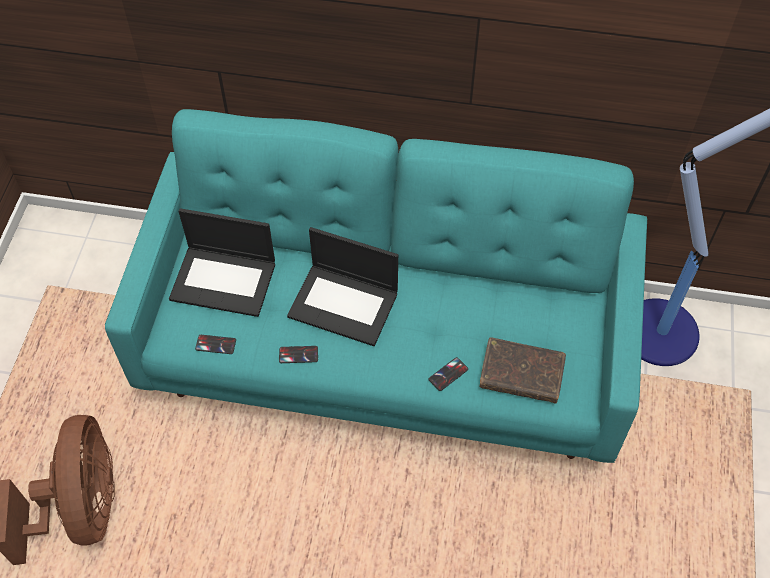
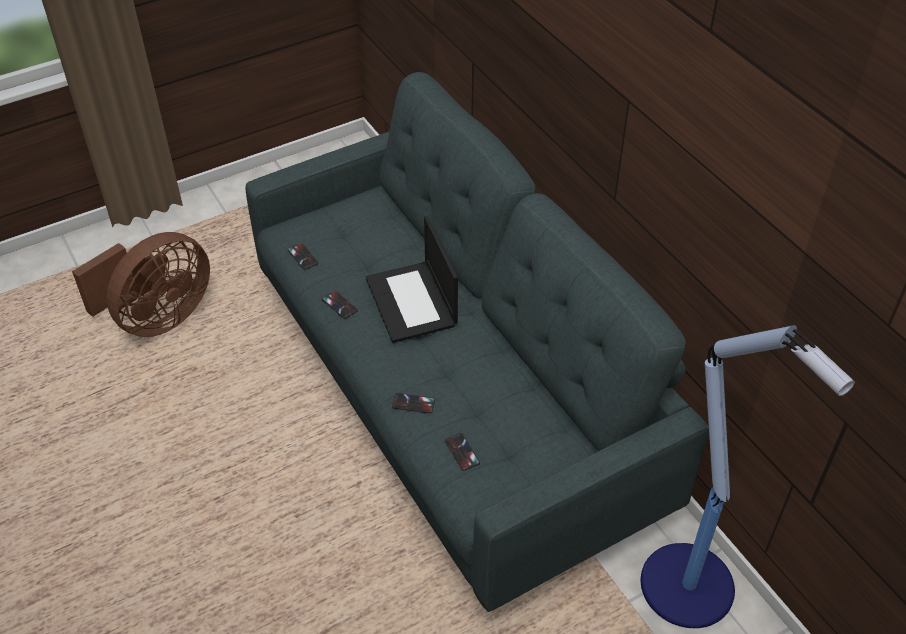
camera: 50 degrees right, 10 degrees down
turquoise sofa [105,109,647,463] -> grey sofa [245,72,709,612]
laptop [169,208,275,317] -> none
brown book [480,338,566,403] -> phone [445,433,480,471]

